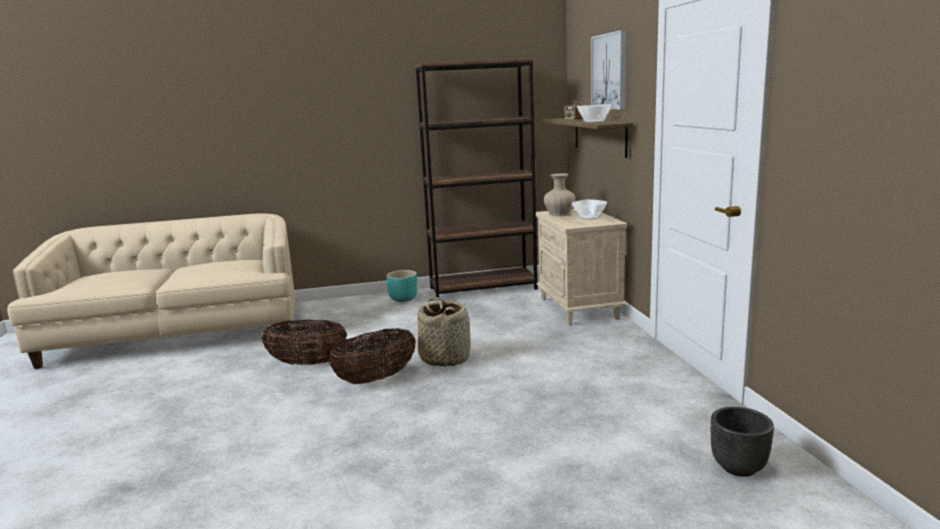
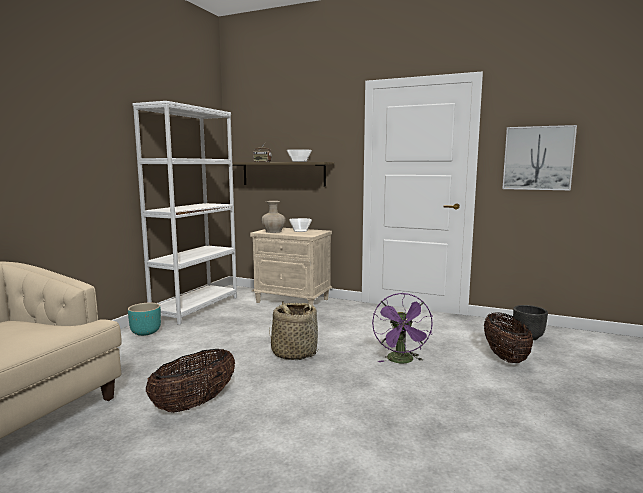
camera: 55 degrees left, 5 degrees down
basket [329,328,416,384] -> basket moved to [484,312,533,363]
brown bookcase [415,58,538,300] -> white bookcase [132,101,237,325]
picture [591,30,626,110] -> picture moved to [502,125,577,190]
none -> purple fan [372,293,433,364]

